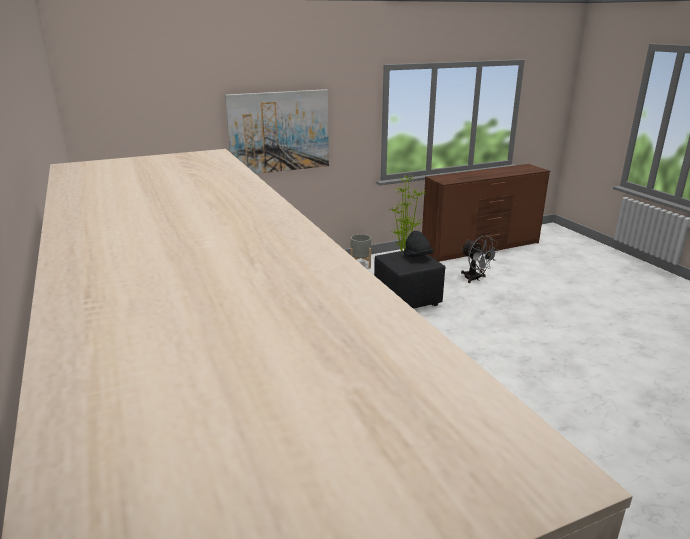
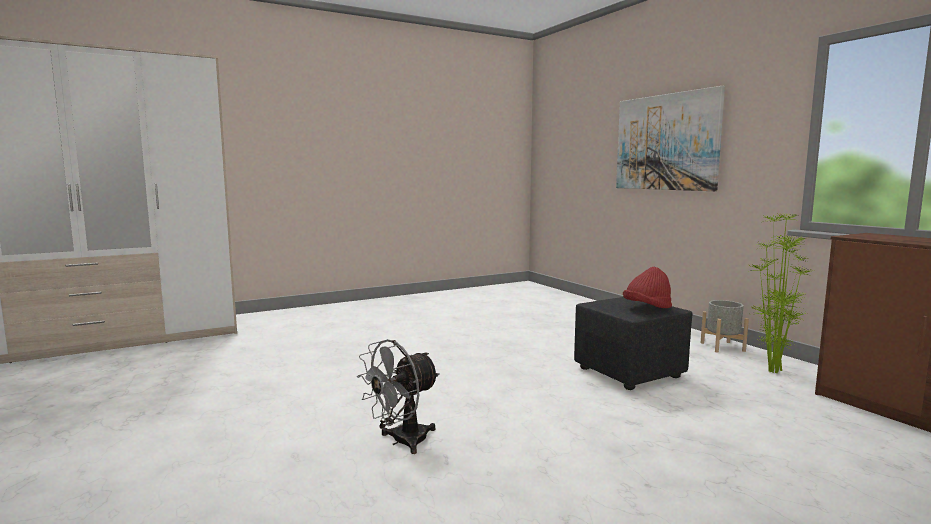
camera: 85 degrees right, 15 degrees down
black hat [404,231,434,257] -> red hat [623,267,672,308]
grey fan [461,235,499,283] -> grey fan moved to [357,339,440,454]

